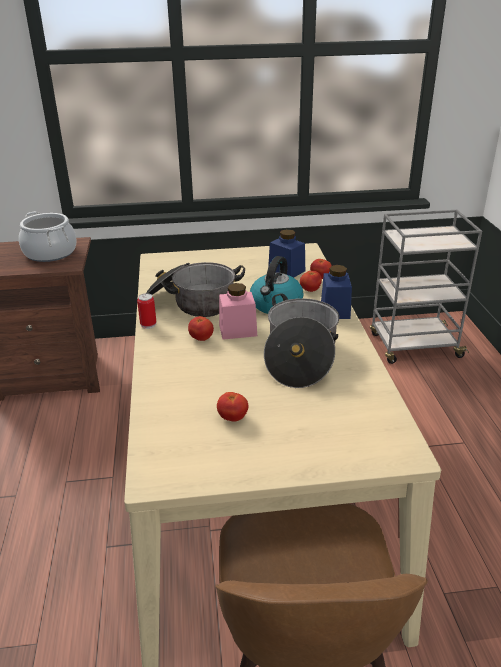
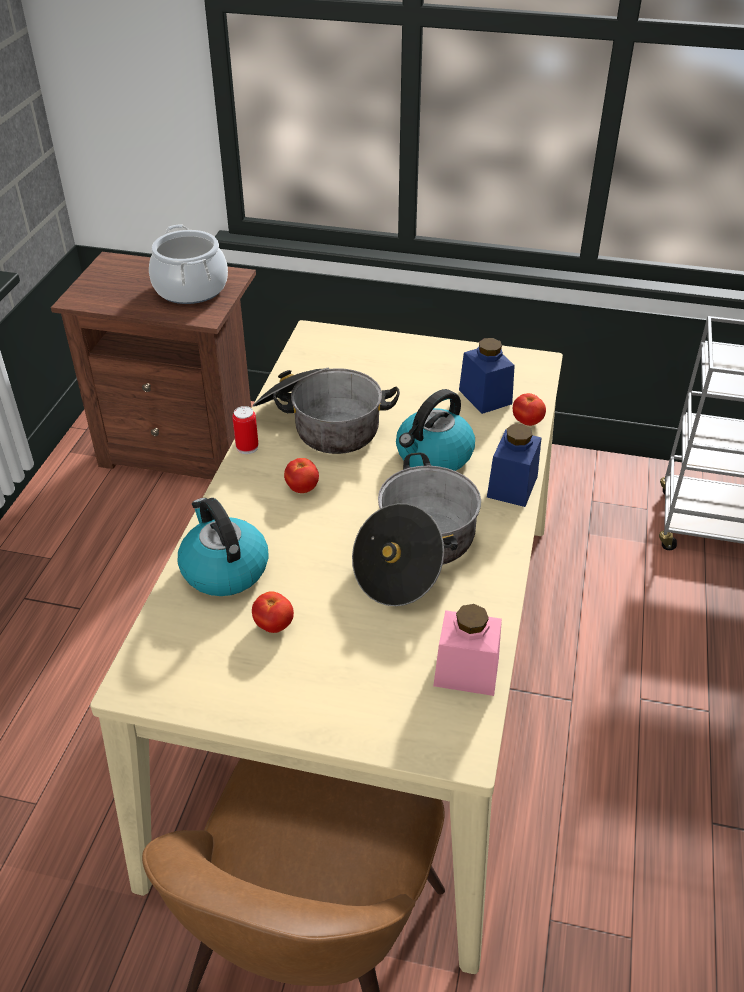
camera: 20 degrees right, 10 degrees up
pink jar [219,283,257,340] -> pink jar moved to [433,604,502,696]
tomato [300,271,322,292] -> none
none -> kettle [178,498,269,596]

